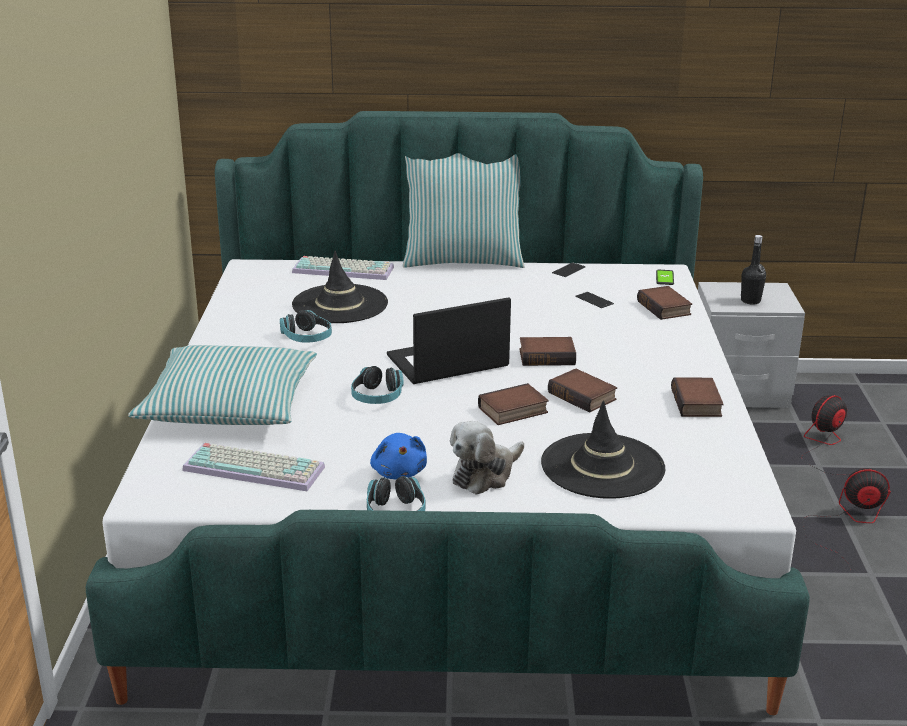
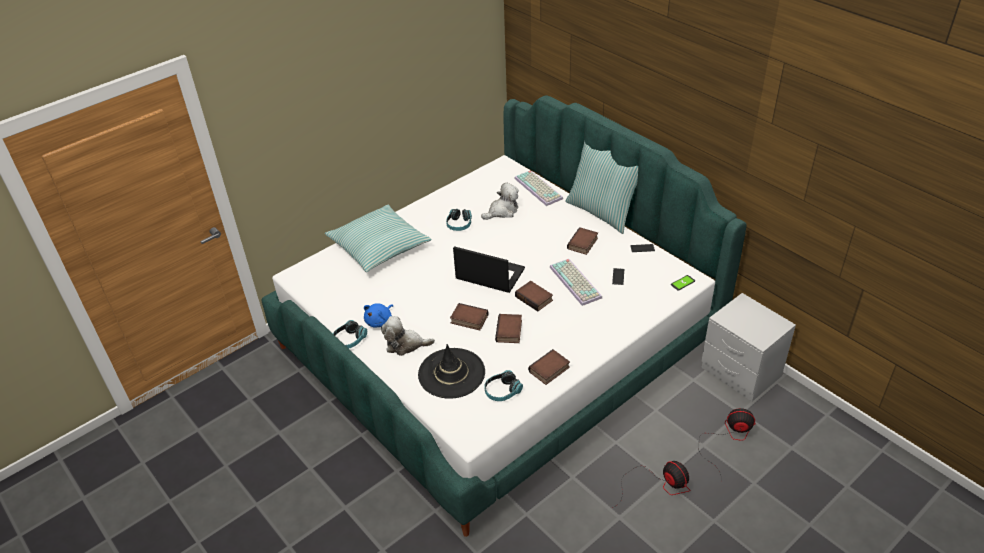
camera: 50 degrees right, 15 degrees up
keyboard [182,443,325,491] -> keyboard moved to [550,259,602,306]
black hat [292,251,388,323] -> plush toy [481,183,519,220]
headphones [351,366,403,404] -> headphones moved to [484,370,523,401]
book [637,286,692,320] -> book moved to [567,227,598,255]
black bottle [741,235,766,305] -> none

